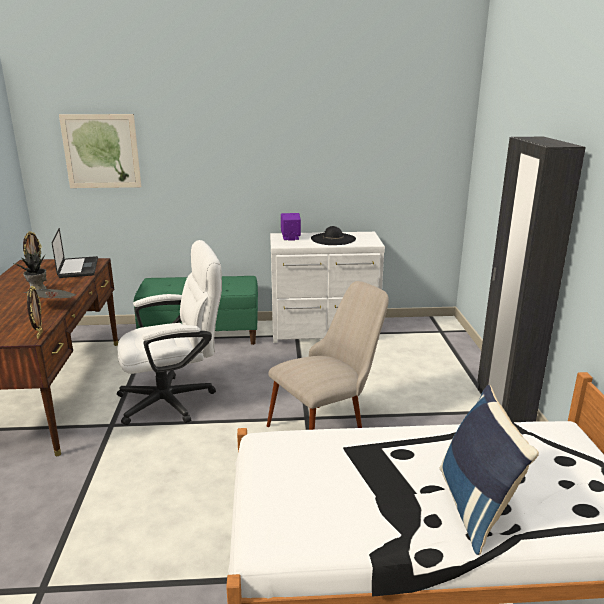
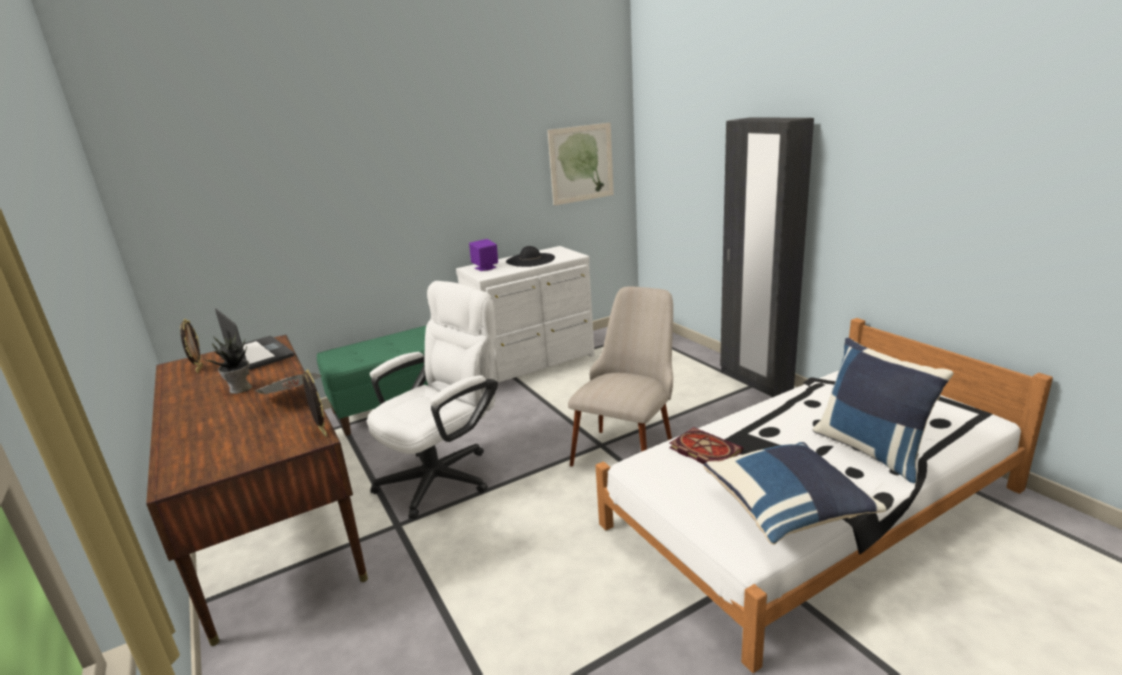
camera: 25 degrees left, 0 degrees up
picture [59,114,142,188] -> picture moved to [548,123,614,206]
none -> book [669,427,743,464]
none -> blue pillow [703,442,887,545]

